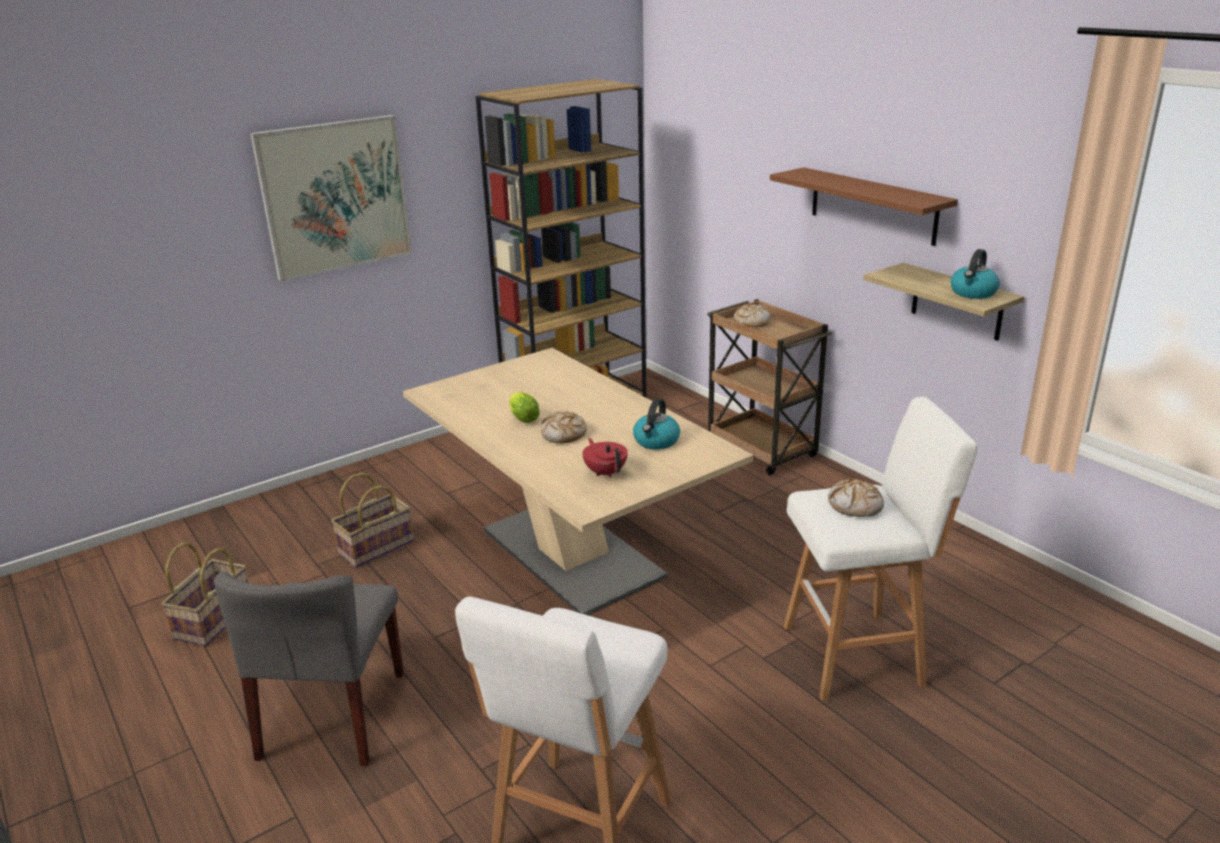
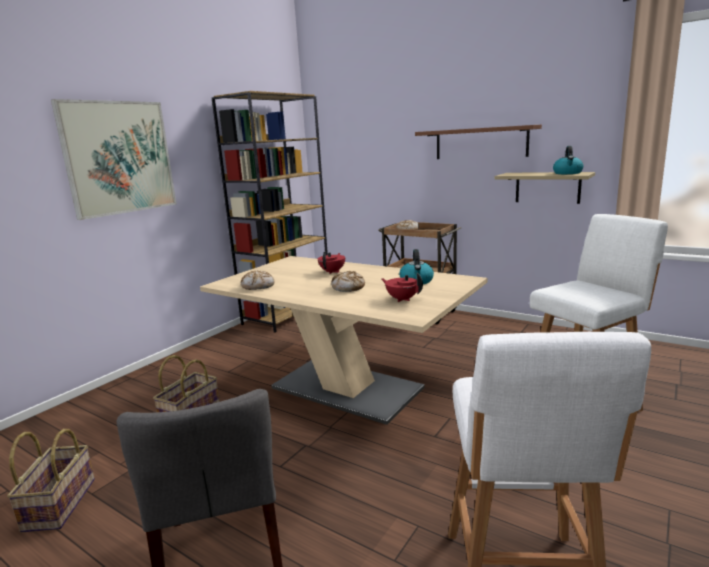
camera: 20 degrees left, 10 degrees down
lettuce [509,391,540,423] -> none
bread [828,478,884,517] -> bread moved to [241,270,274,290]
none -> red teapot [318,252,345,274]

